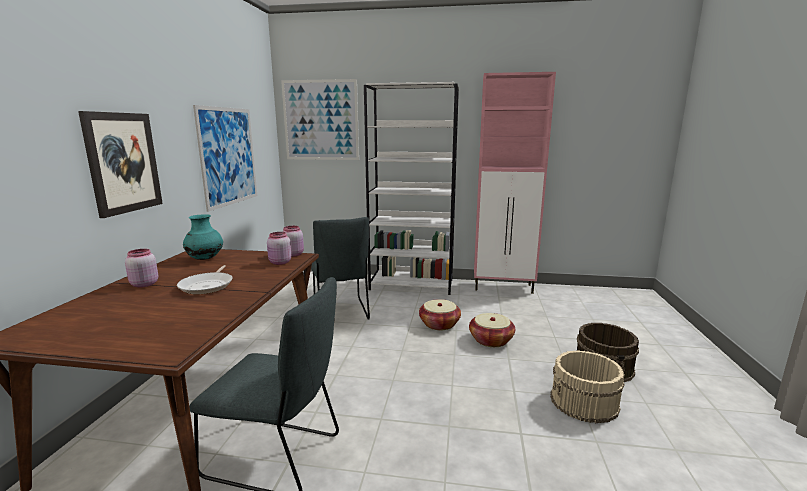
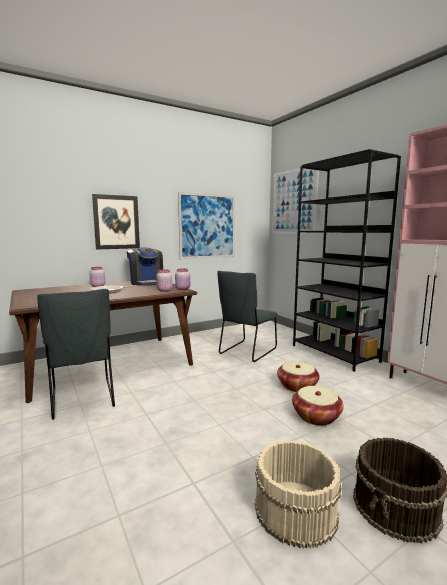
camera: 50 degrees right, 5 degrees down
turquoise vase [183,214,223,260] -> coffee machine [127,247,163,286]
white bookcase [364,82,459,295] -> black bookcase [293,149,401,372]

